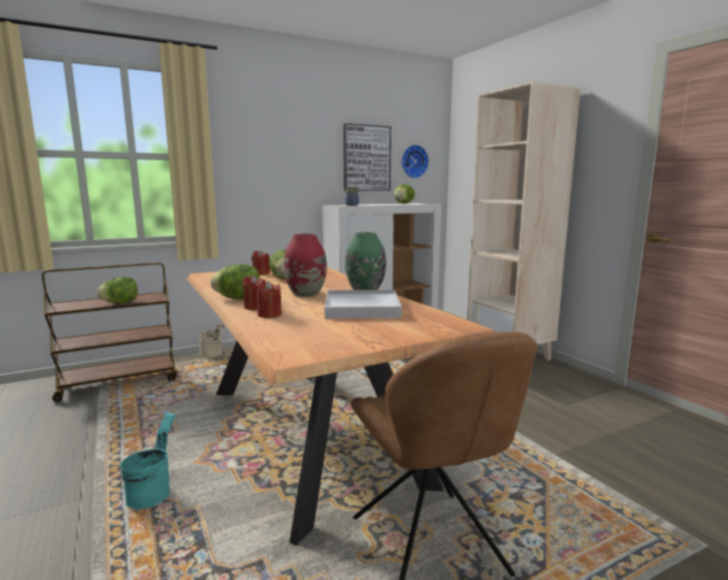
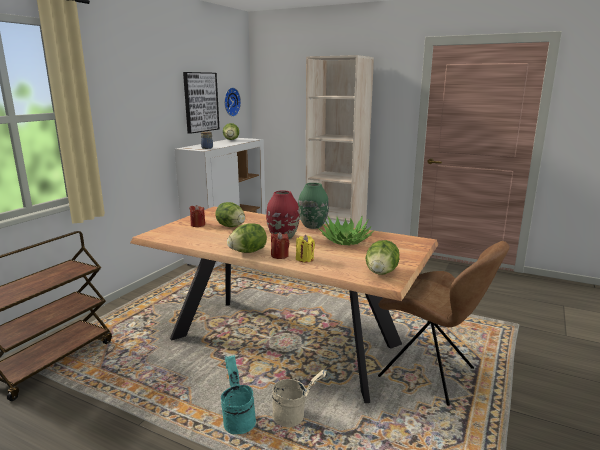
camera: 35 degrees left, 5 degrees up
lettuce [96,277,138,303] -> lettuce moved to [366,240,399,275]
beige bucket [199,323,225,358] -> beige bucket moved to [272,370,328,427]
red candle [257,281,282,318] -> yellow candle [296,235,315,262]
white tray [325,290,402,319] -> potted plant [318,216,375,245]

